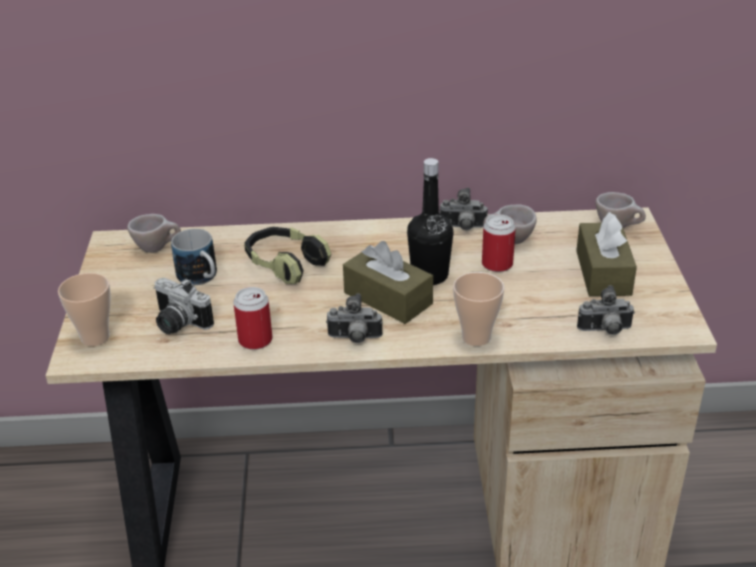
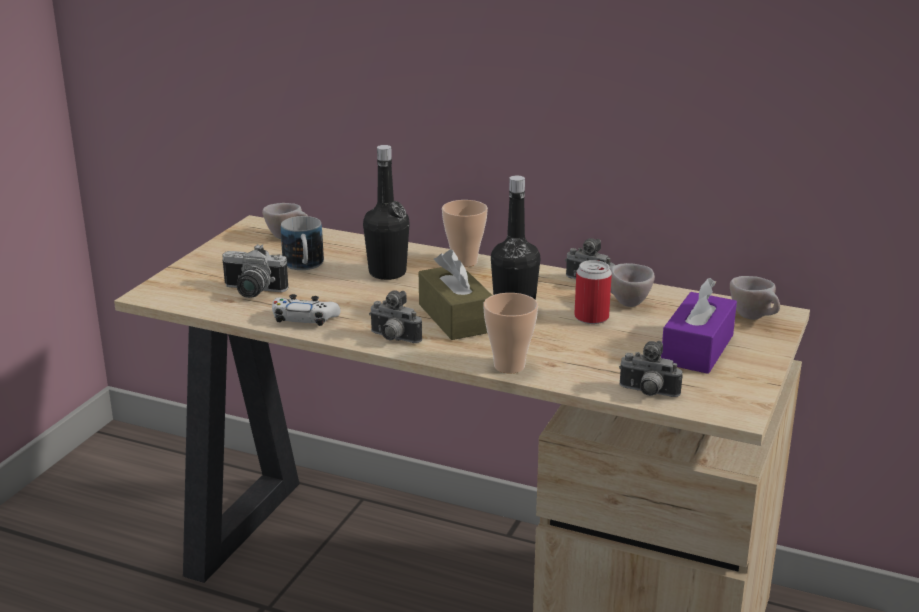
camera: 25 degrees right, 10 degrees down
cup [58,273,110,346] -> cup moved to [442,200,488,267]
camera [154,278,214,334] -> camera turned 45 degrees counterclockwise [222,244,288,298]
can [233,287,272,350] -> white game controller [272,294,341,326]
headphones [244,227,331,284] -> black bottle [363,145,410,280]
brown tissue box [576,212,637,296] -> purple tissue box [661,278,737,374]

